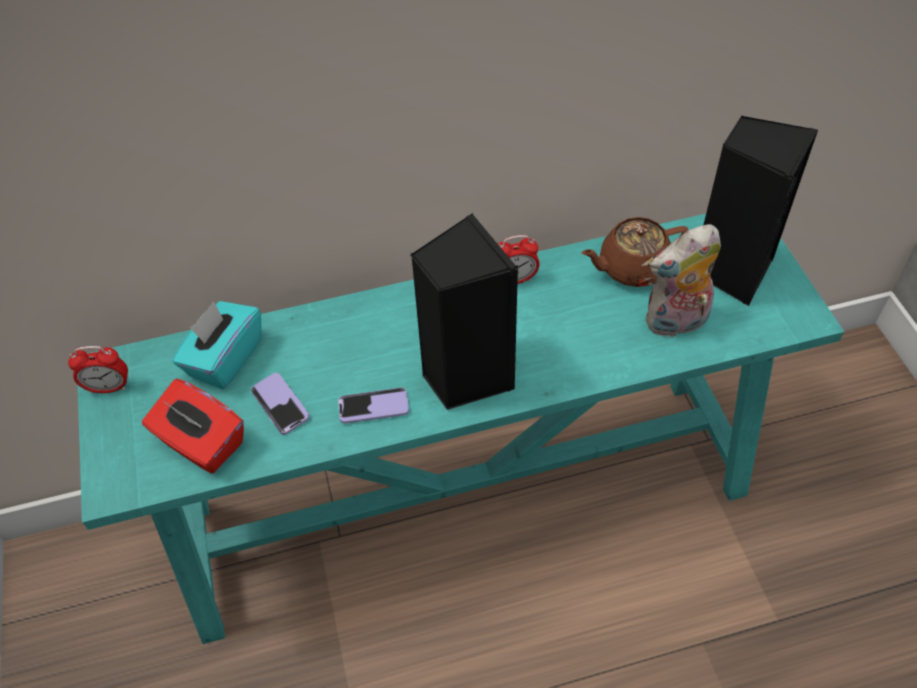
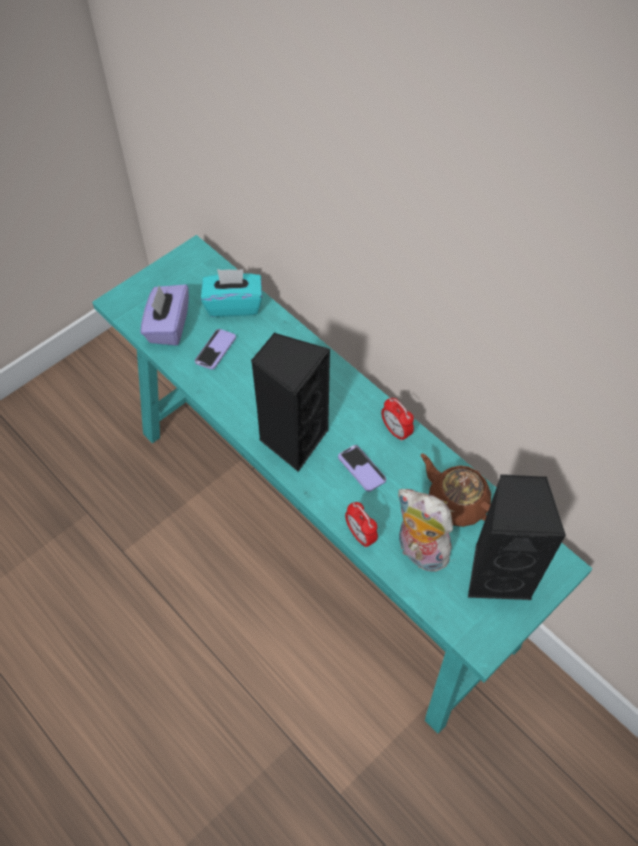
camera: 60 degrees right, 5 degrees up
alarm clock [68,346,128,394] -> alarm clock moved to [345,502,378,547]
red tissue box [142,379,244,474] -> purple tissue box [141,284,189,346]
phone [338,388,409,424] -> phone moved to [338,445,386,492]

